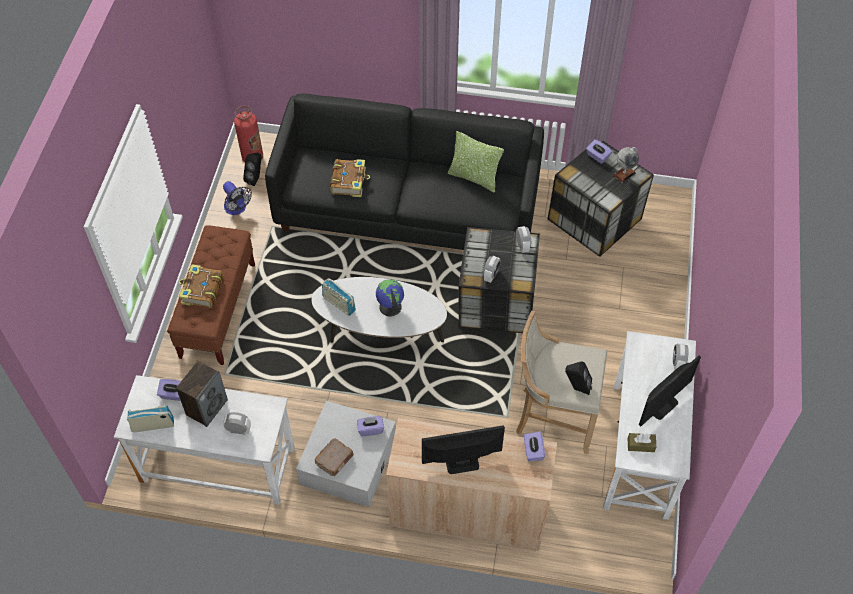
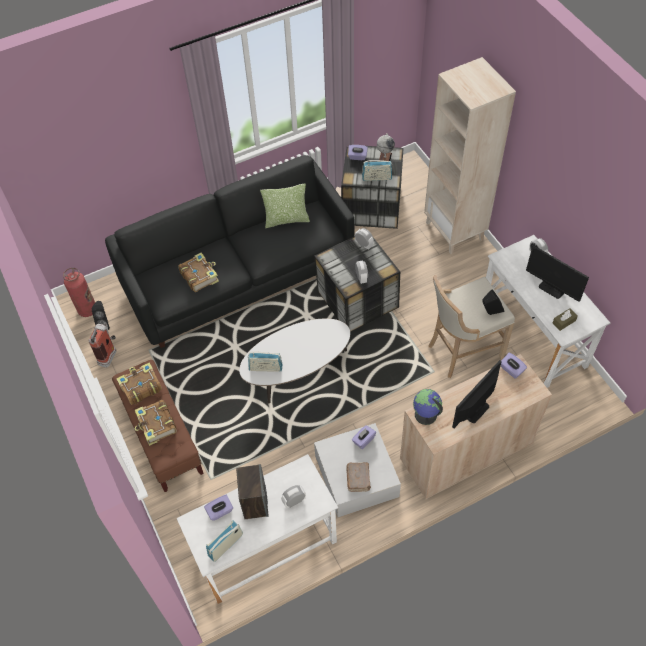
camera: 35 degrees left, 0 degrees up
fan [223,181,252,215] -> fire extinguisher [89,322,117,367]
globe [375,279,404,317] -> globe moved to [413,389,443,425]
monitor [639,356,701,426] -> monitor turned 120 degrees clockwise [526,246,589,302]
none -> book [116,363,162,405]
none -> radio [362,160,392,181]
none -> beige bookcase [424,57,516,254]

